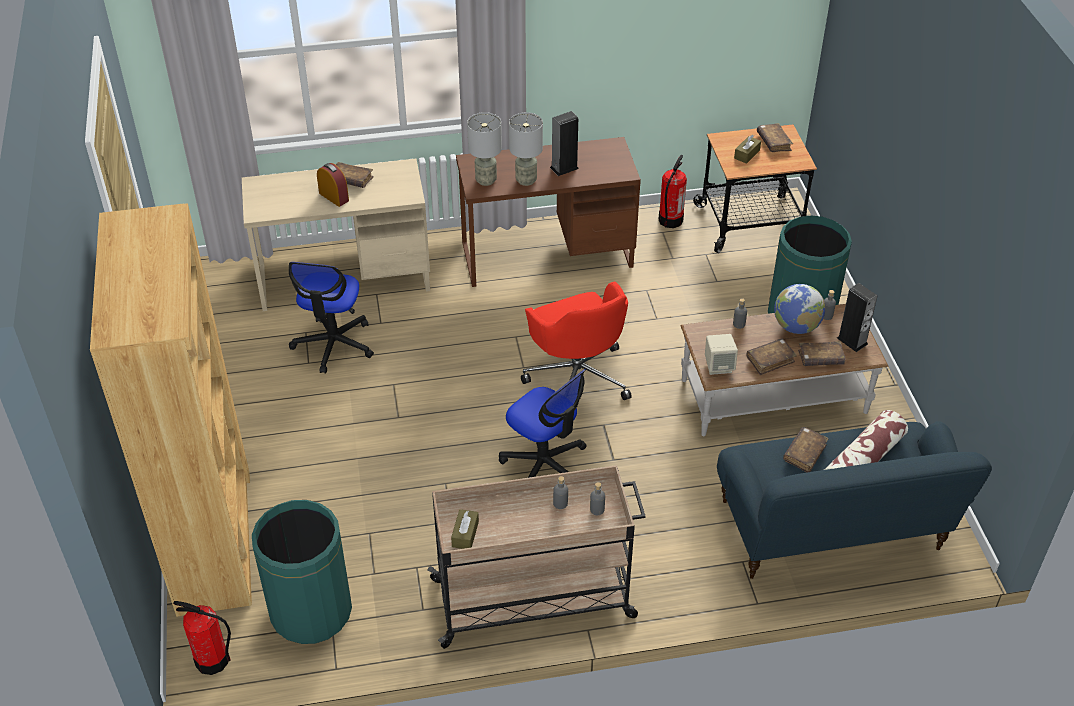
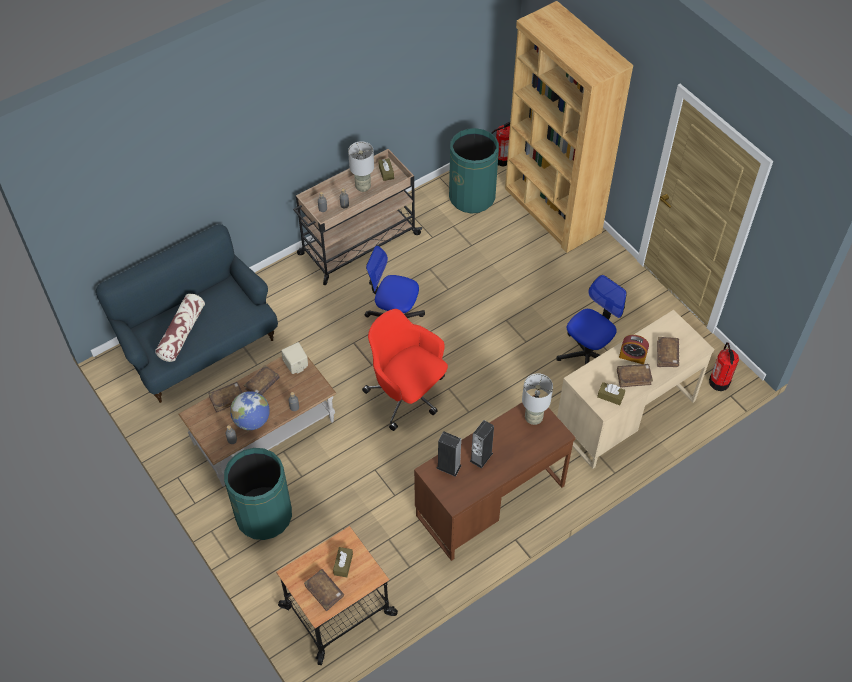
camera: 155 degrees right, 10 degrees up
office chair [289,262,374,374] -> office chair turned 60 degrees clockwise [556,275,627,364]
grey table lamp [509,112,543,186] -> grey table lamp moved to [348,141,374,192]
fire extinguisher [659,155,687,228] -> fire extinguisher moved to [709,342,739,391]
brown book [783,427,829,472] -> brown book moved to [657,337,679,367]
speaker [837,283,877,352] -> speaker moved to [436,431,462,477]
none -> brown tissue box [597,382,625,405]

